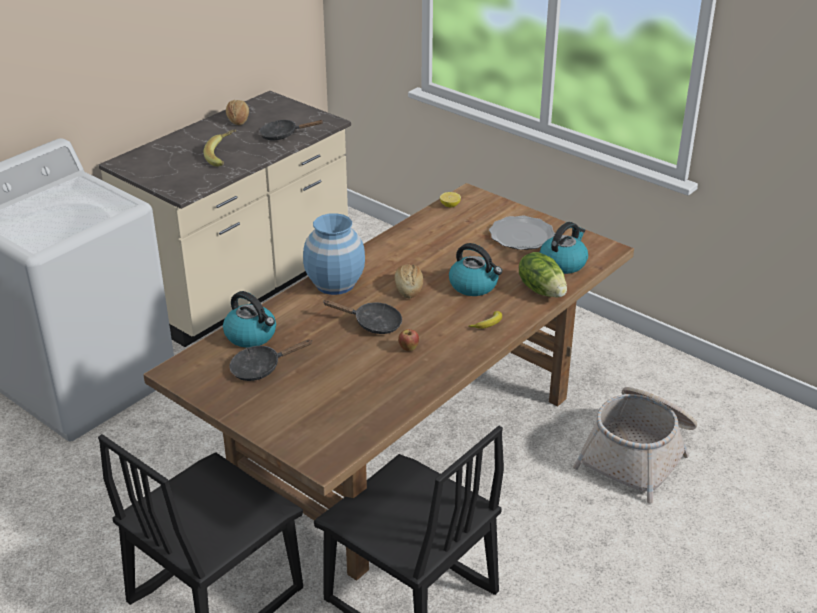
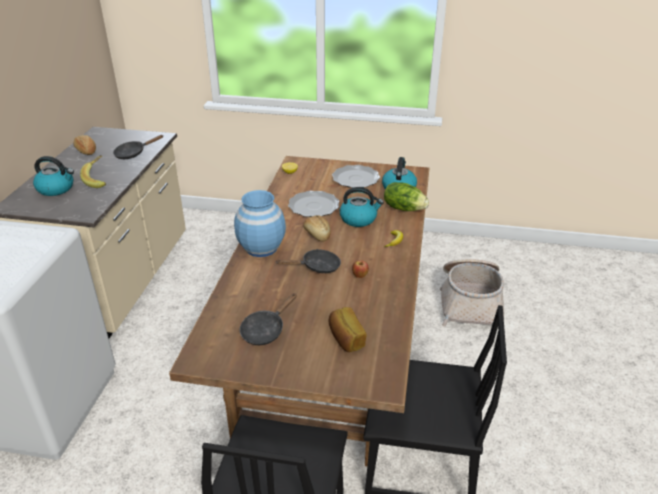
camera: 30 degrees left, 0 degrees up
kettle [223,291,276,348] -> kettle moved to [33,156,74,196]
none -> plate [288,191,340,217]
none -> bread [329,307,367,352]

